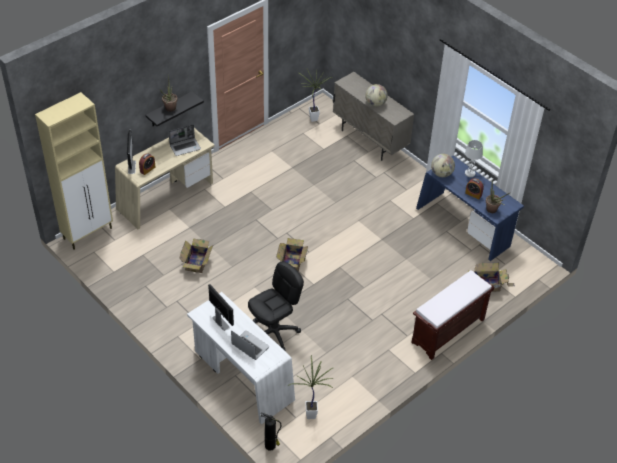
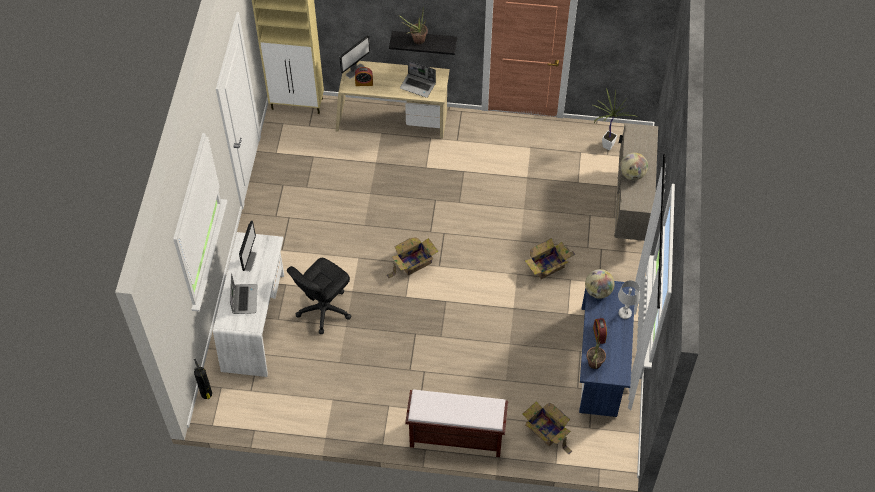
camera: 50 degrees right, 10 degrees up
cardboard box [180,238,213,273] -> cardboard box moved to [525,238,575,279]
black office chair [248,261,304,351] -> black office chair turned 120 degrees clockwise [287,258,351,334]
potted plant [289,355,333,419] -> none

